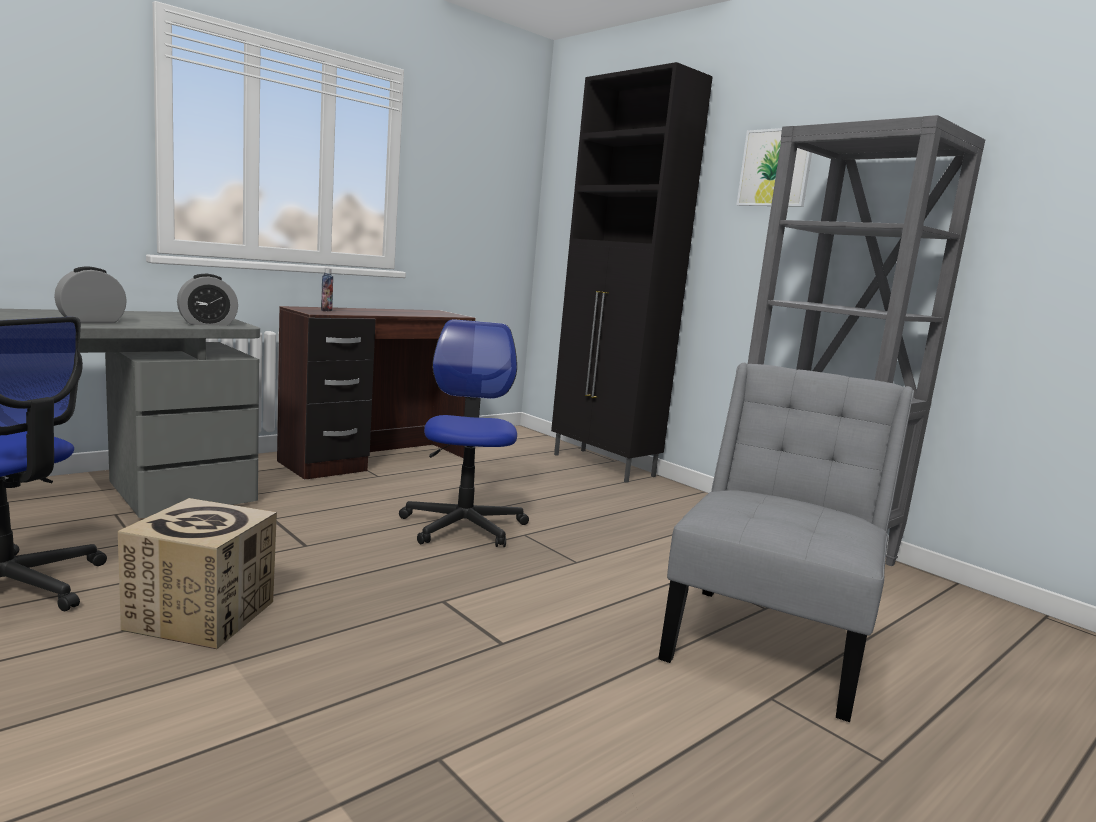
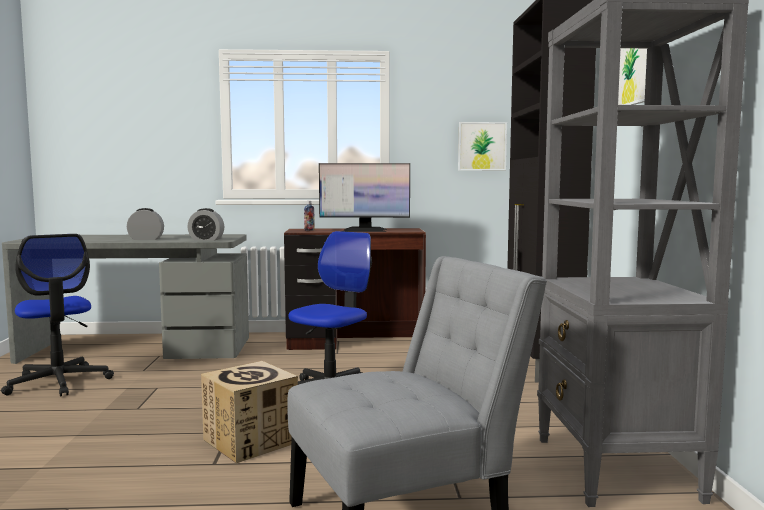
camera: 40 degrees right, 5 degrees down
cardboard box [118,498,277,649] -> cardboard box moved to [201,361,298,463]
none -> monitor [319,163,410,232]
none -> picture [458,122,507,171]

